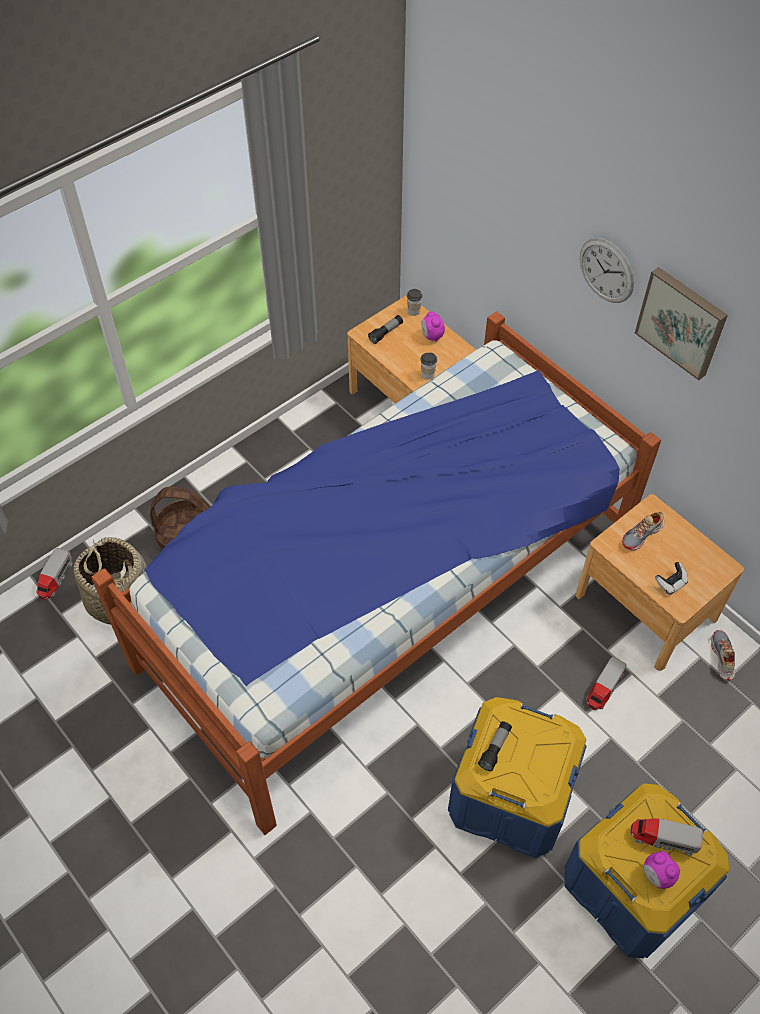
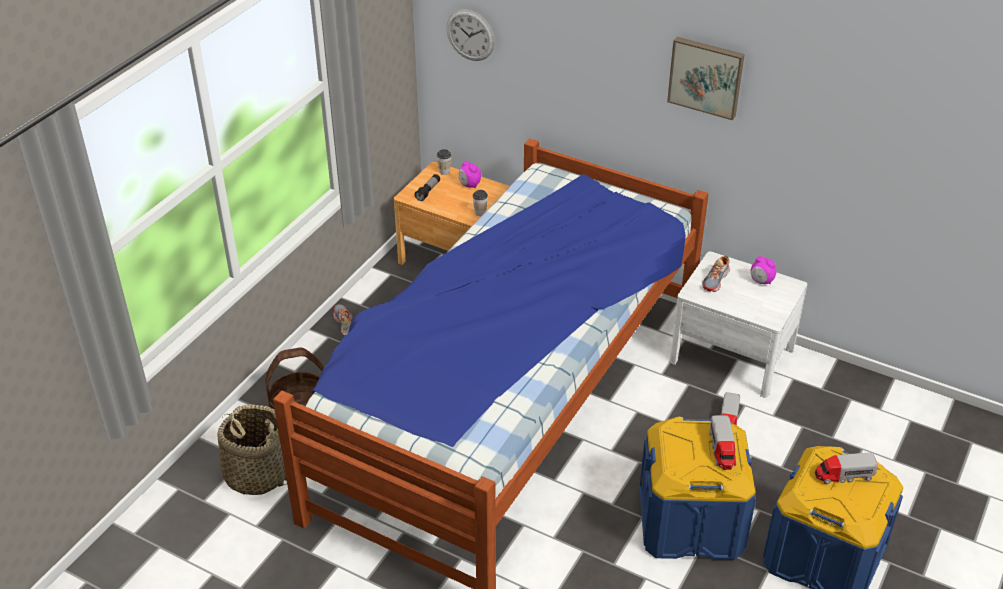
camera: 20 degrees left, 15 degrees down
toy truck [36,548,73,600] -> toy truck moved to [709,415,736,470]
flashlight [478,721,512,771] -> none
brown nightstand [575,494,744,671] -> white nightstand [670,251,807,398]
wall clock [580,238,634,303] -> wall clock moved to [446,9,495,61]
alarm clock [644,851,680,889] -> alarm clock moved to [751,256,777,284]
game controller [655,562,688,595] -> none
shoe [711,630,735,680] -> shoe moved to [333,305,352,336]

